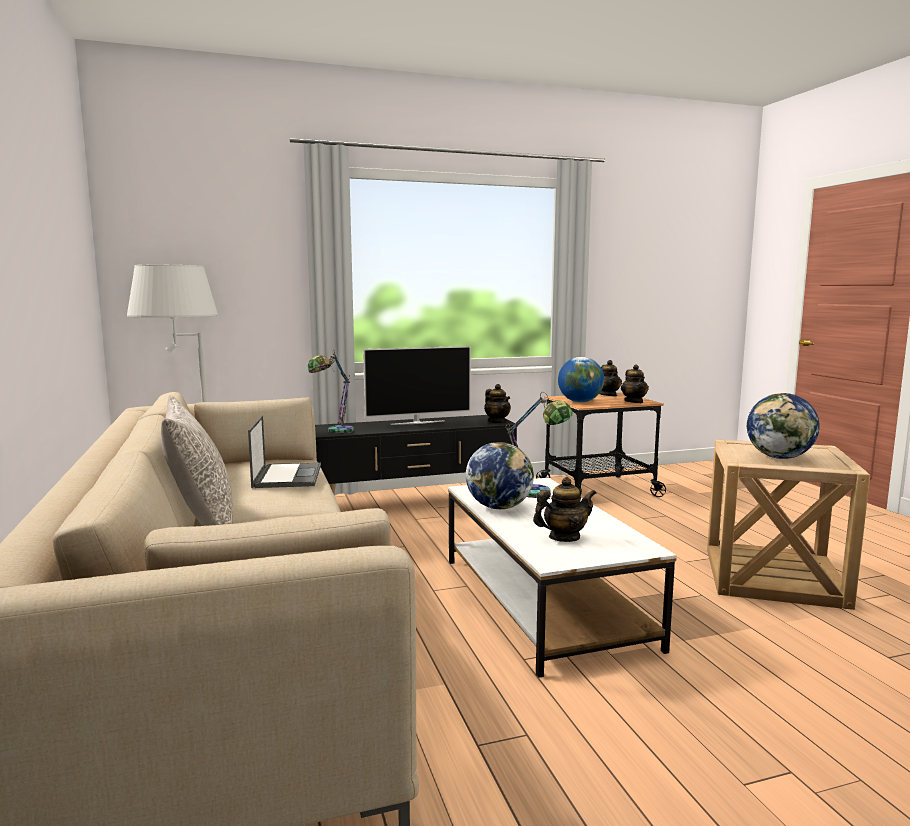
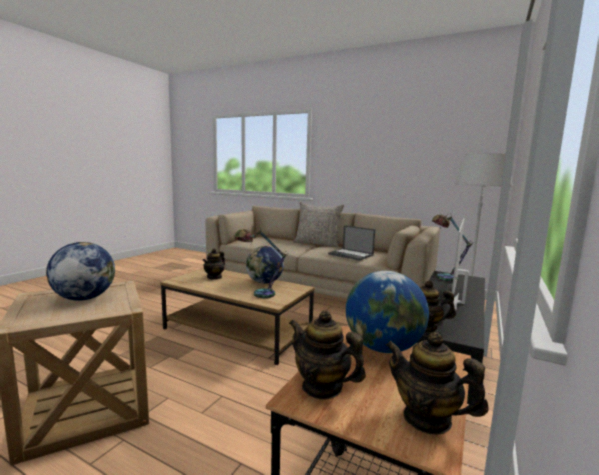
camera: 135 degrees right, 0 degrees up
white coffee table [448,478,677,678] -> brown coffee table [160,268,315,365]

